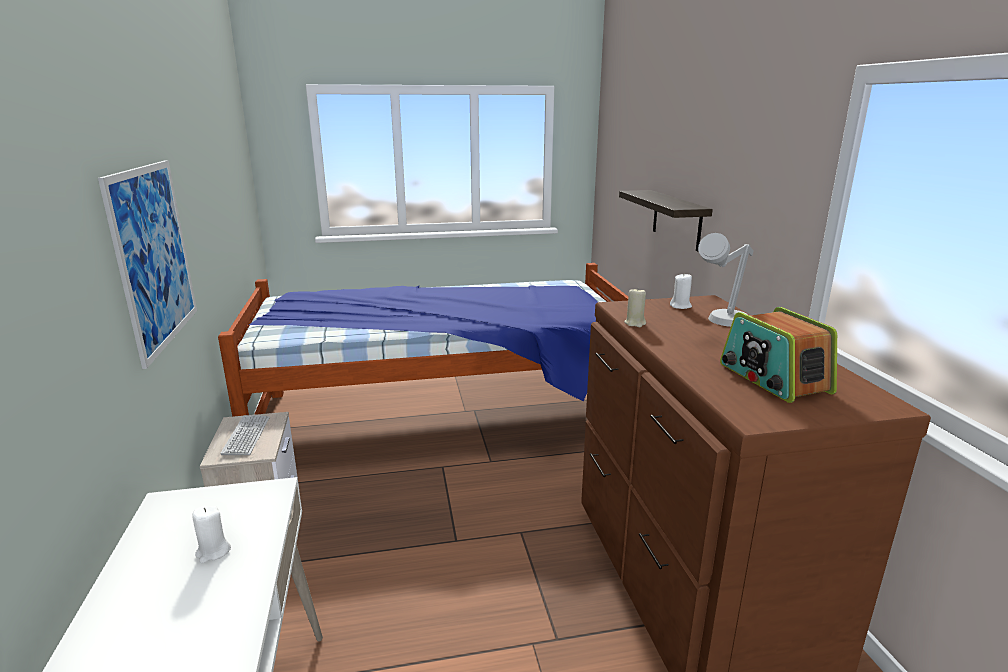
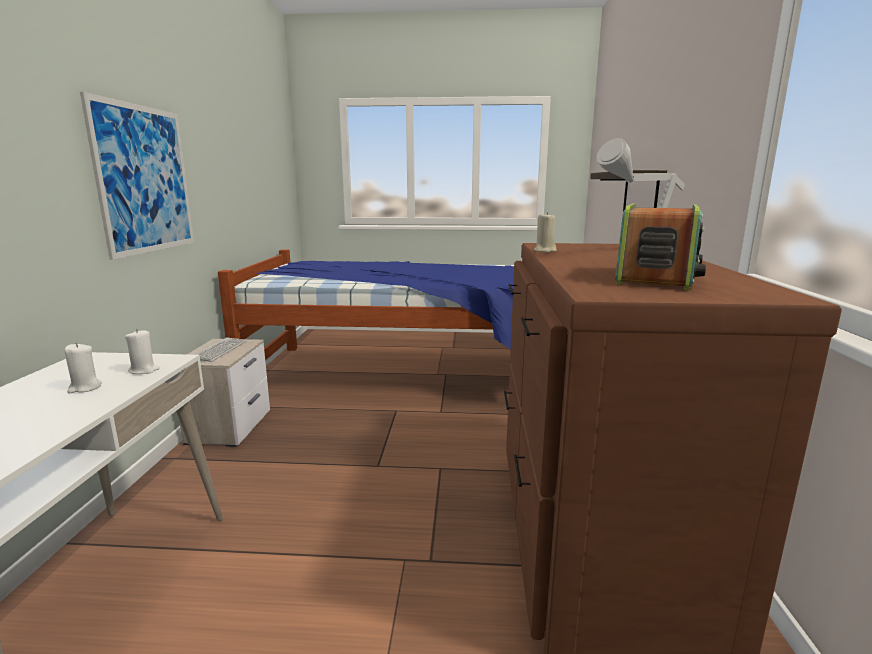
camera: 15 degrees right, 5 degrees down
white candle [670,273,692,309] -> white candle moved to [125,329,160,374]
radio [720,307,837,403] -> radio turned 150 degrees counterclockwise [615,203,706,290]

